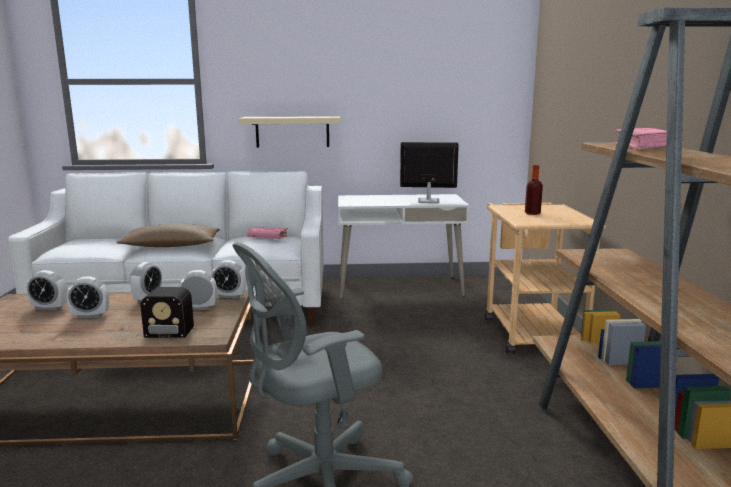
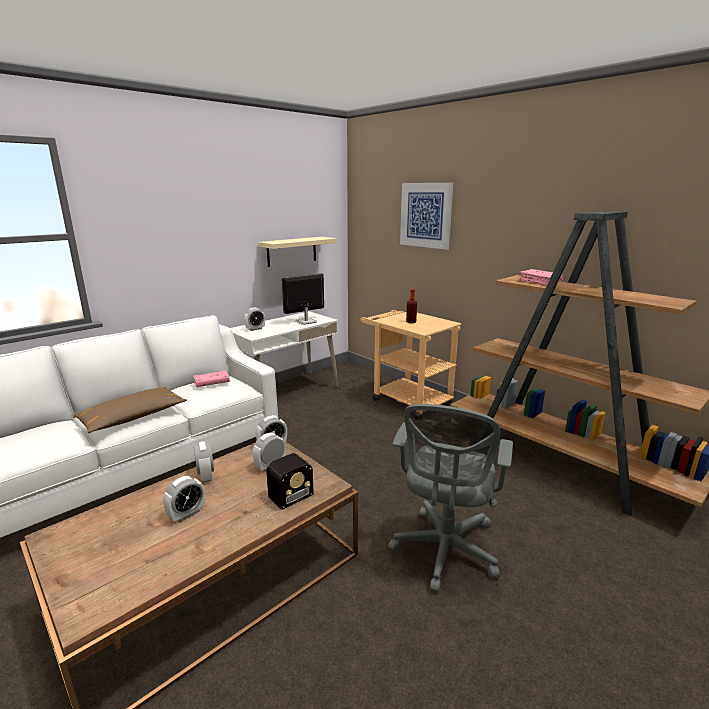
camera: 40 degrees left, 5 degrees up
alarm clock [26,270,67,311] -> alarm clock moved to [244,307,265,331]
beige shelf [239,116,340,147] -> beige shelf moved to [258,237,337,267]
none -> picture [400,183,453,250]

